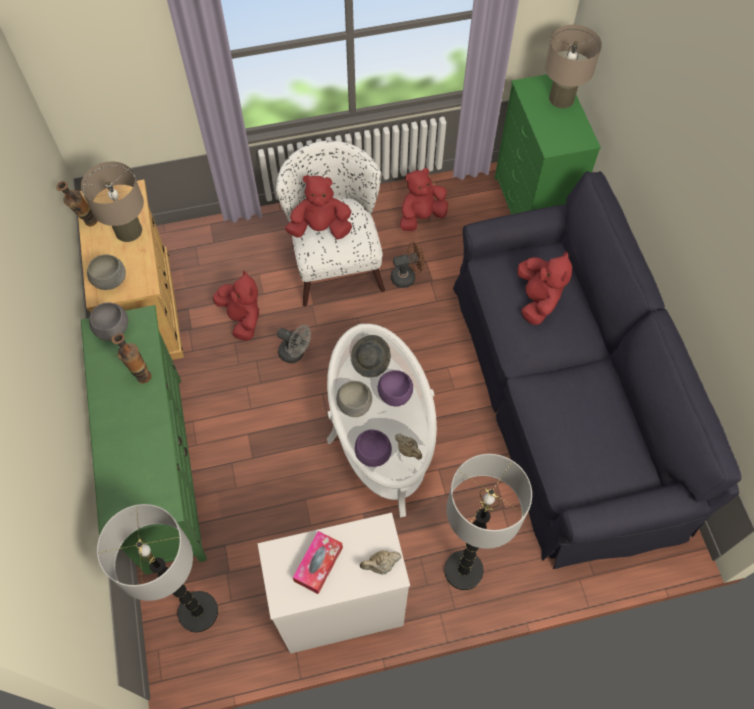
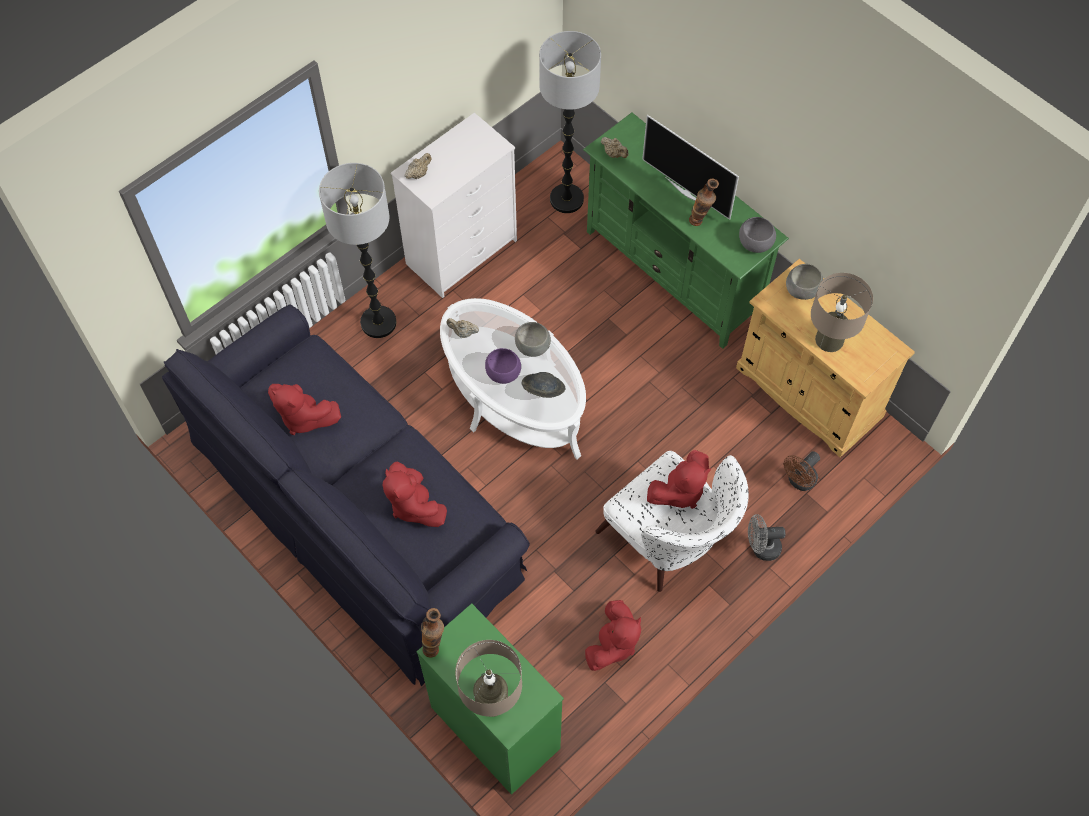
camera: 150 degrees right, 0 degrees up
vase [57,181,97,226] -> vase moved to [421,608,444,658]
red plush toy [213,271,260,341] -> red plush toy moved to [268,384,341,435]
grey fan [277,325,311,363] -> grey fan moved to [748,514,786,561]
tissue box [293,531,343,594] -> none
purple bowl [355,430,392,467] -> none
brown fan [391,241,425,288] -> brown fan moved to [784,451,820,491]
none -> beige teapot [601,137,628,158]
none -> television [642,115,739,220]

